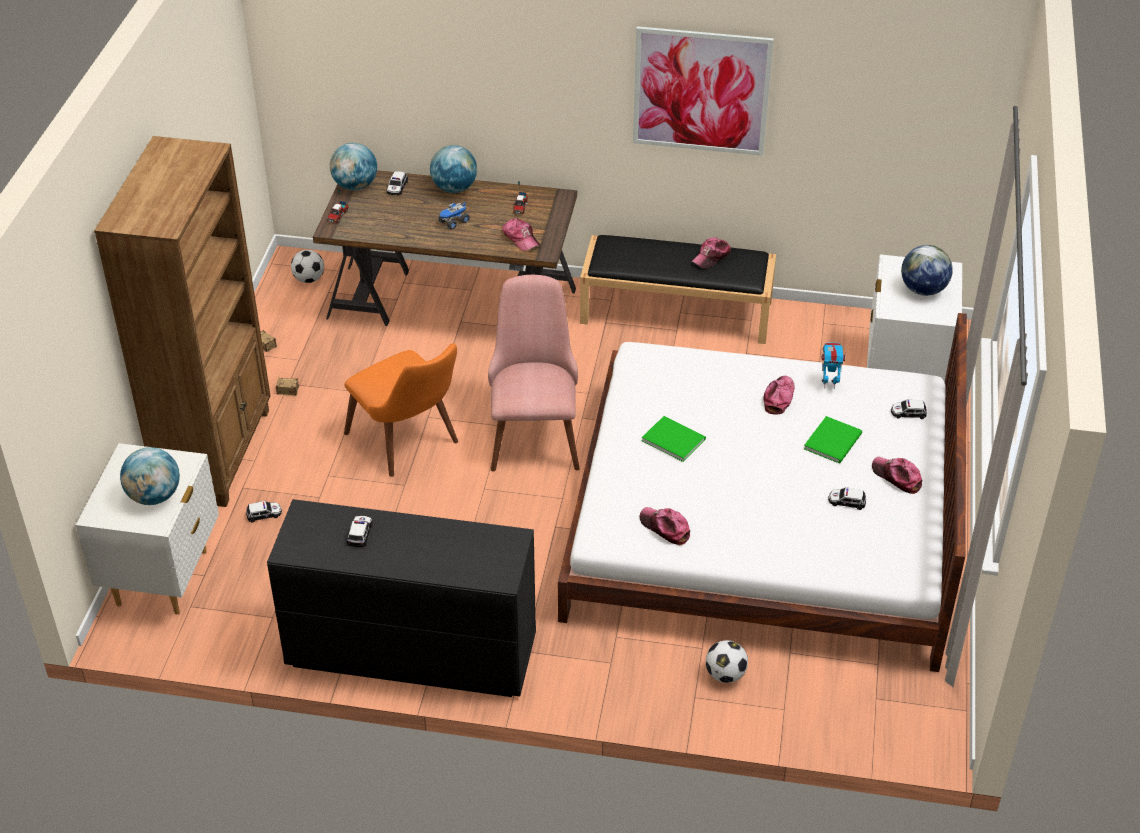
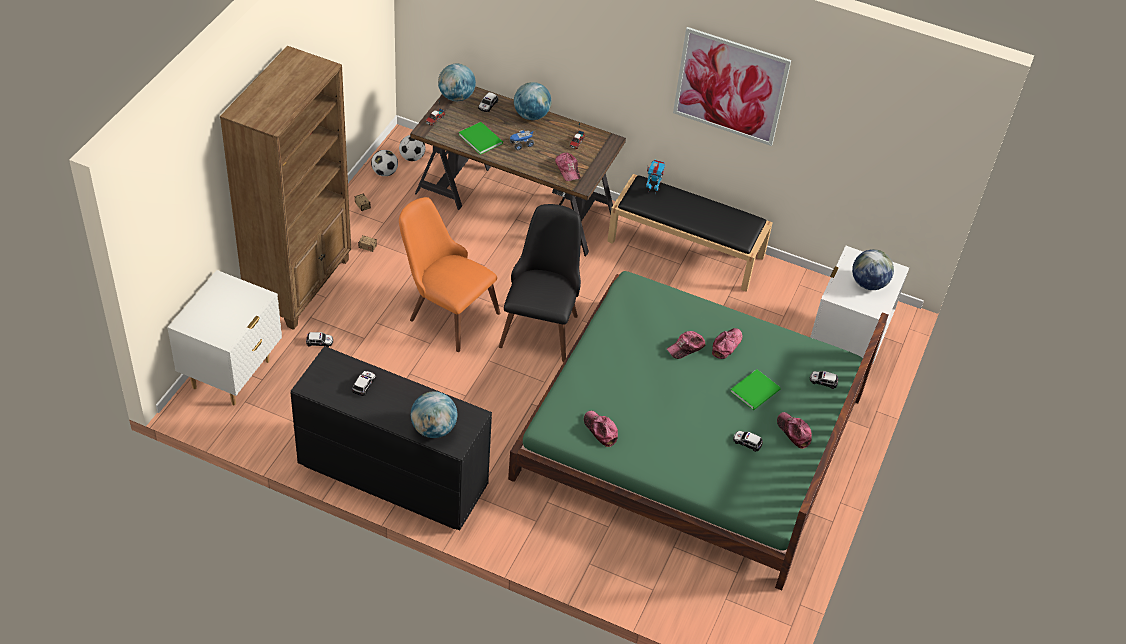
camera: 10 degrees right, 5 degrees up
globe [120,447,180,505] -> globe moved to [411,391,457,438]
orange chair [344,343,458,477] -> orange chair turned 150 degrees clockwise [399,197,500,352]
pink chair [488,275,580,471] -> black chair [499,204,581,362]
white bed [558,313,967,672] -> green bed [508,271,888,590]
green book [642,416,706,462] -> green book moved to [459,122,503,154]
cap [691,237,731,269] -> cap moved to [667,331,705,359]
football [706,640,748,683] -> football moved to [371,150,398,176]
toy robot [822,342,846,389] -> toy robot moved to [646,160,665,194]

